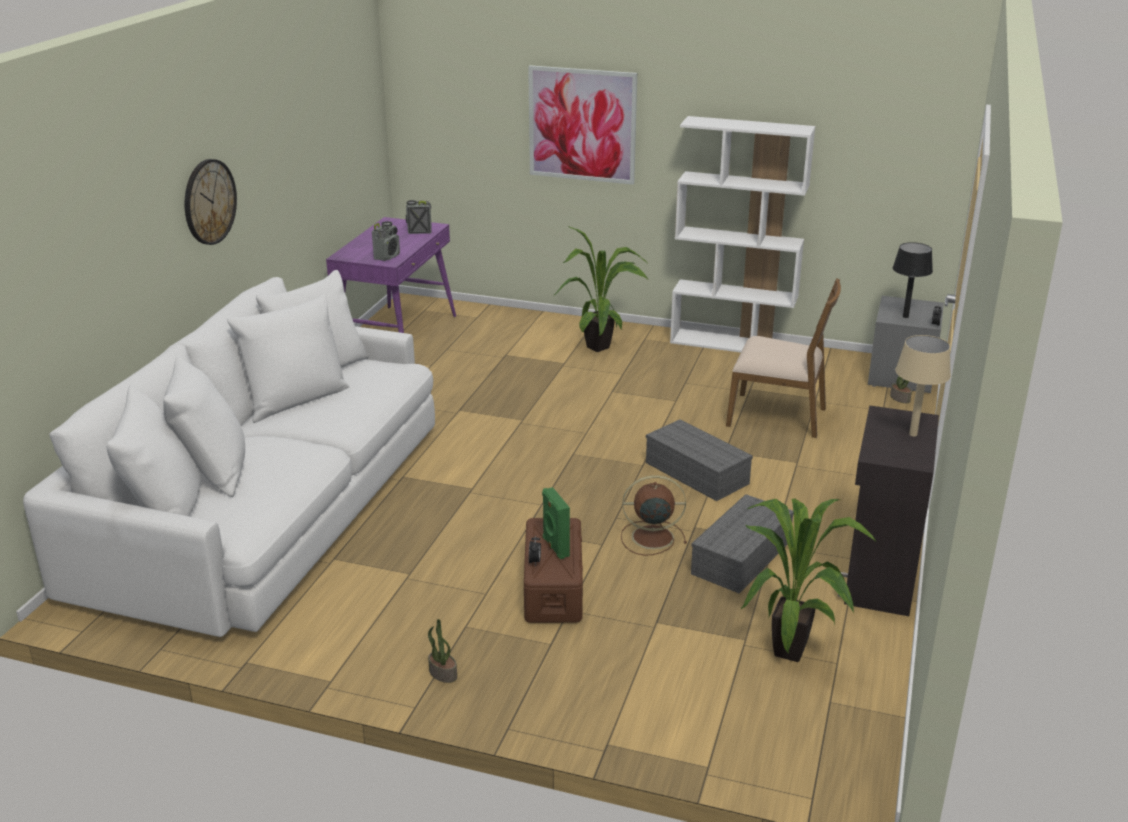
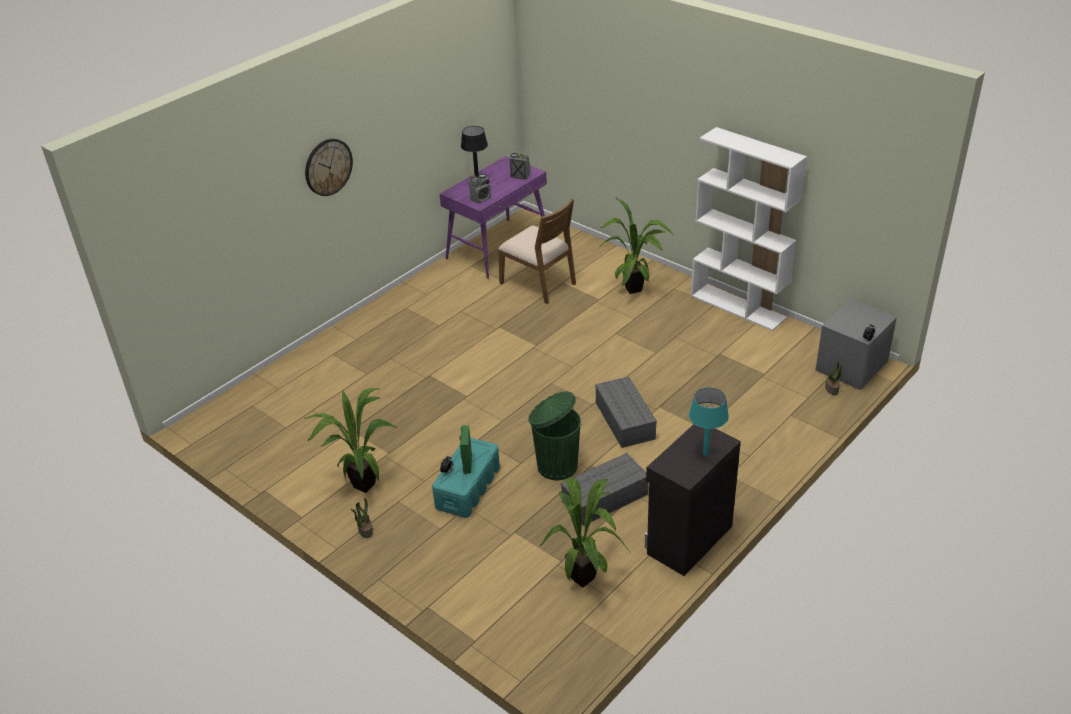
camera: 25 degrees right, 10 degrees up
white sofa [23,270,435,637] -> none
brown storage box [524,518,583,623] -> turquoise storage box [432,438,500,518]
picture [528,65,637,185] -> none
brown fan [621,475,687,556] -> green trash can [528,391,581,480]
brown chair [726,278,841,438] -> brown chair moved to [498,199,576,304]
black table lamp [893,242,933,318] -> black table lamp moved to [461,126,488,177]
beige table lamp [895,335,951,436] -> turquoise table lamp [689,387,729,456]
none -> potted plant [304,388,397,493]

